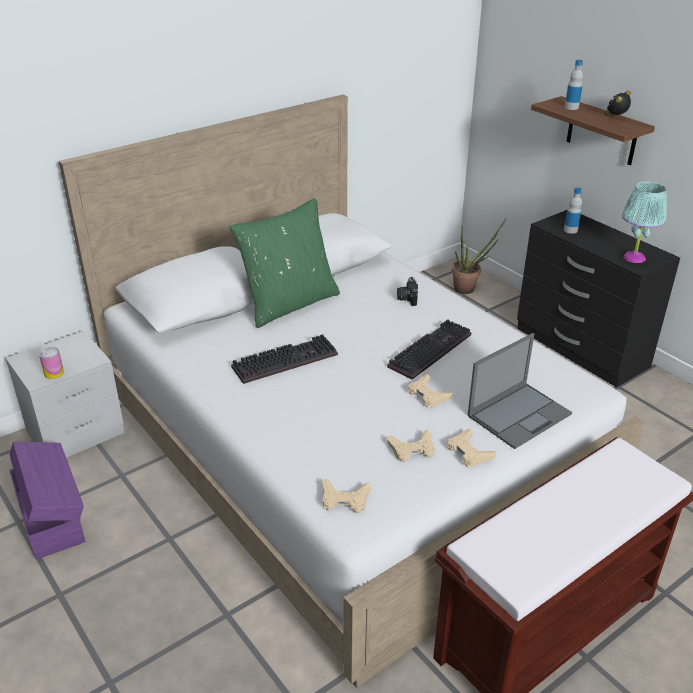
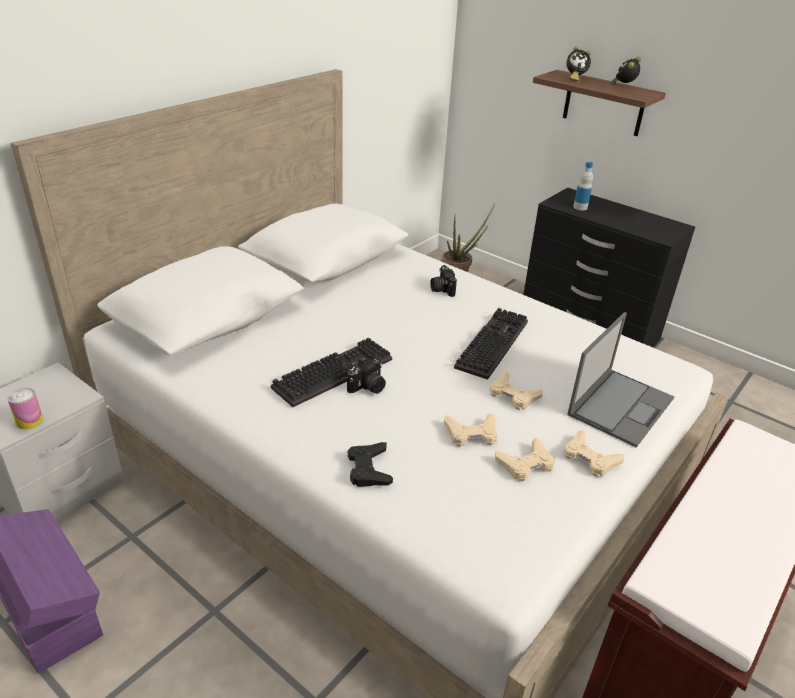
camera: 15 degrees left, 0 degrees up
green pillow [230,198,340,328] -> none
beige game controller [322,479,371,513] -> beige game controller moved to [444,413,497,447]
bottle [565,60,583,110] -> alarm clock [567,47,591,82]
turquoise table lamp [622,181,667,263] -> none
none -> camera [347,358,386,394]
none -> black game controller [347,442,393,487]

